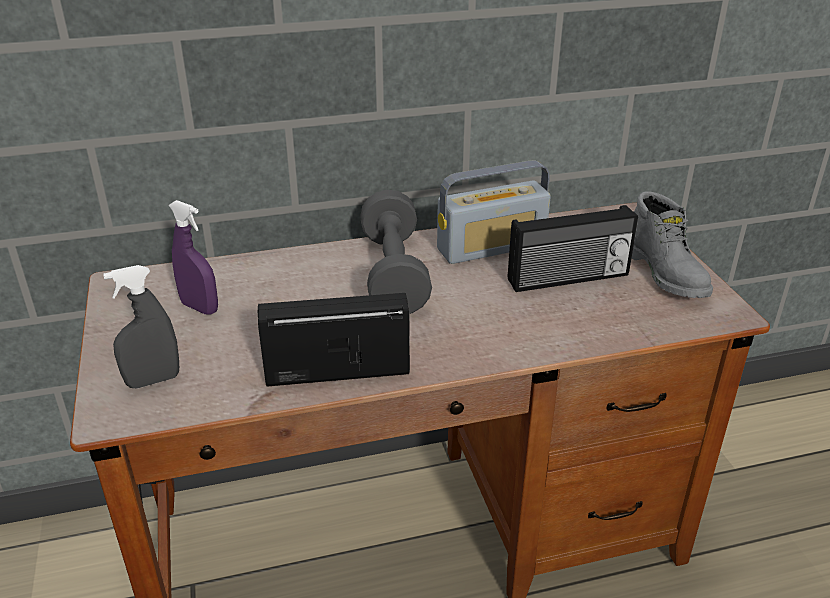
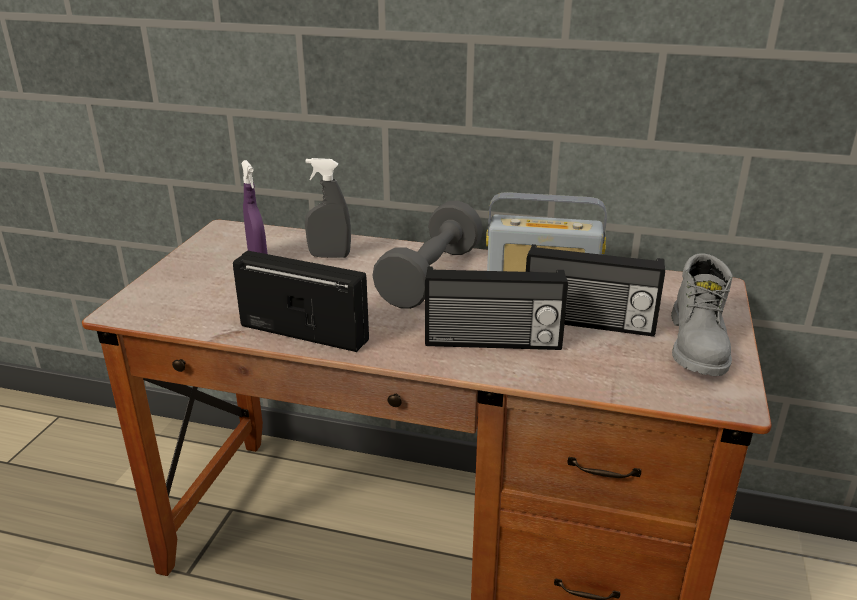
camera: 30 degrees right, 5 degrees down
grey spray bottle [103,265,179,388] -> grey spray bottle moved to [305,158,351,258]
none -> radio [425,267,568,350]

